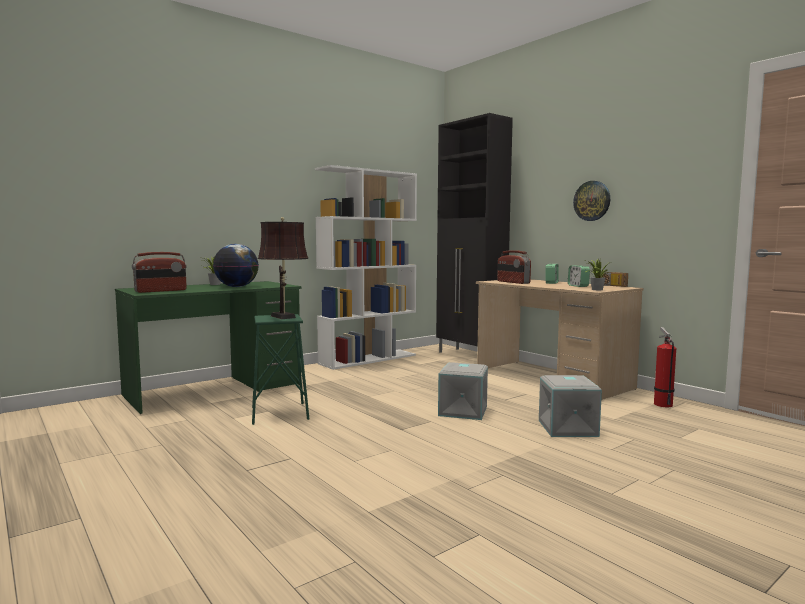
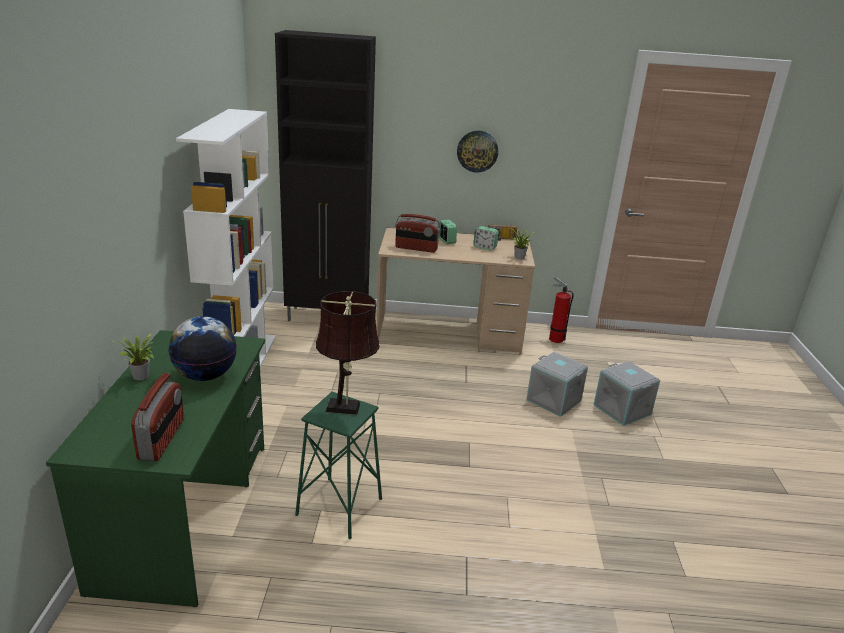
camera: 50 degrees left, 20 degrees up
grey storage box [438,362,488,420] -> grey storage box moved to [594,361,660,426]

